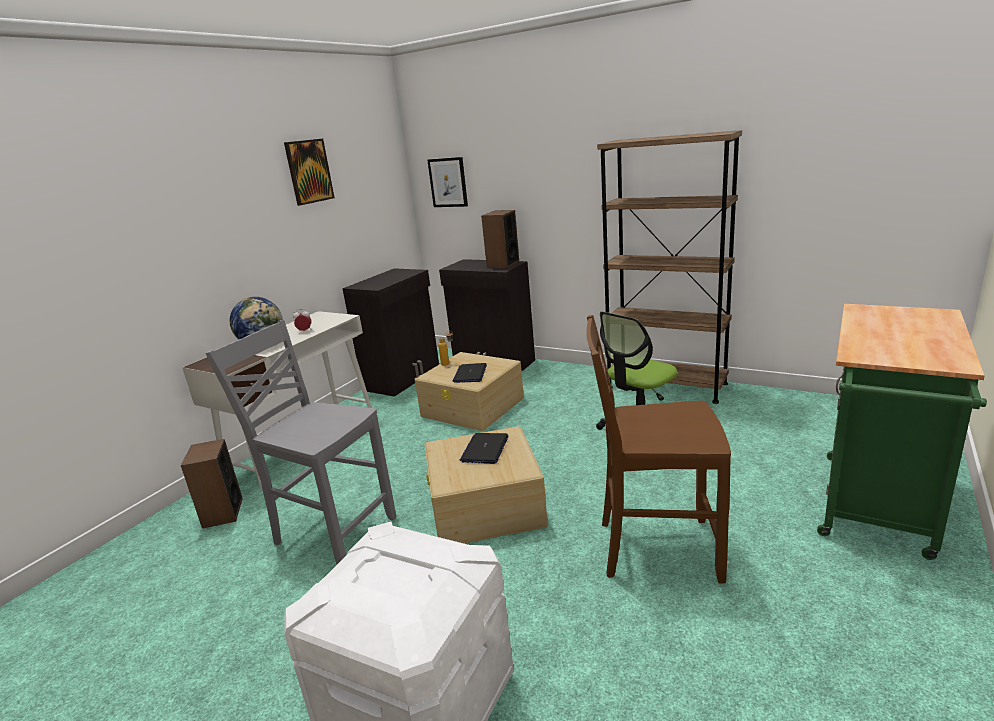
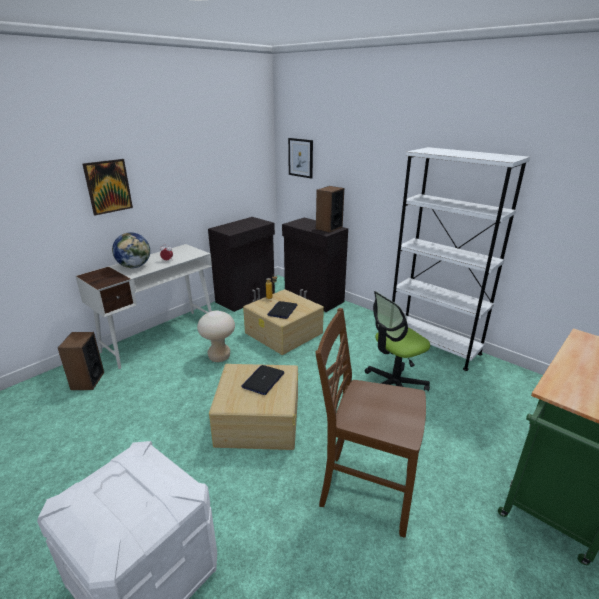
camera: 10 degrees right, 5 degrees up
grey chair [206,320,396,564] -> none
picture [284,139,335,206] -> picture moved to [83,159,133,215]
brown bookcase [597,130,742,404] -> white bookcase [392,147,530,371]
none -> beige stool [197,310,235,362]

